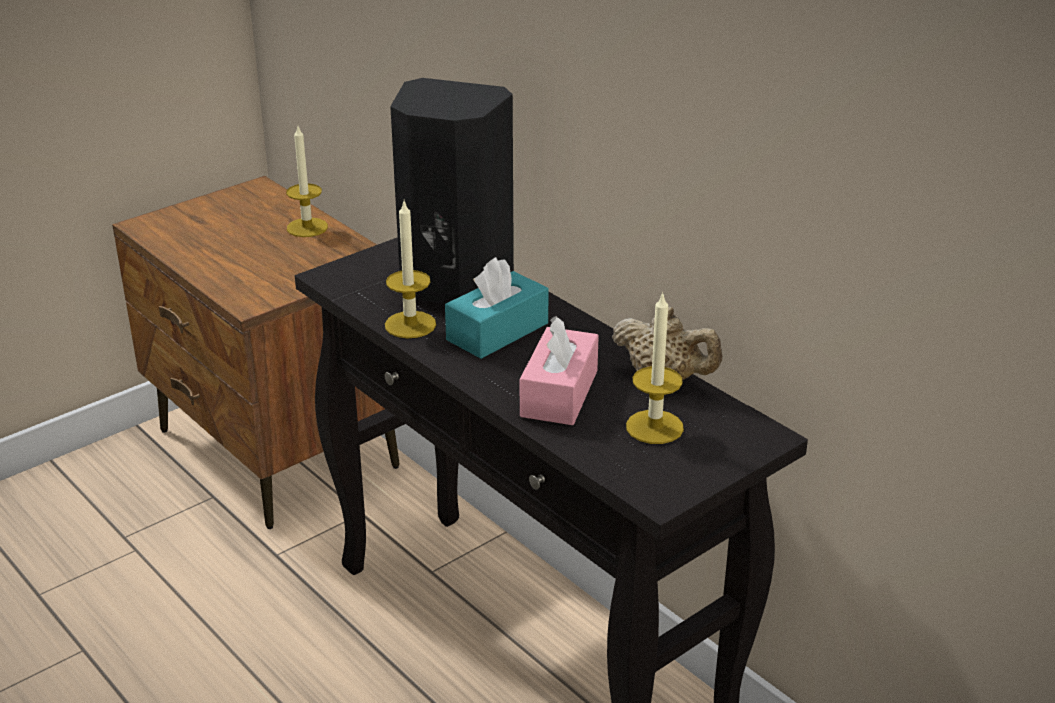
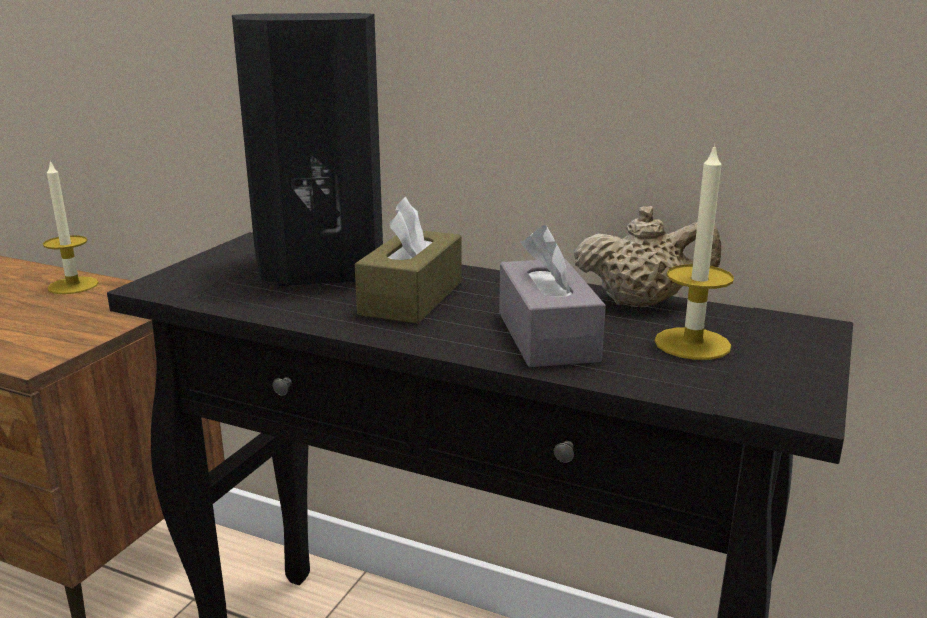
camera: 25 degrees left, 10 degrees down
candle [385,201,436,338] -> none
turquoise tissue box [445,257,549,359] -> brown tissue box [355,197,462,324]
pink tissue box [520,316,599,425] -> grey tissue box [499,225,606,367]

